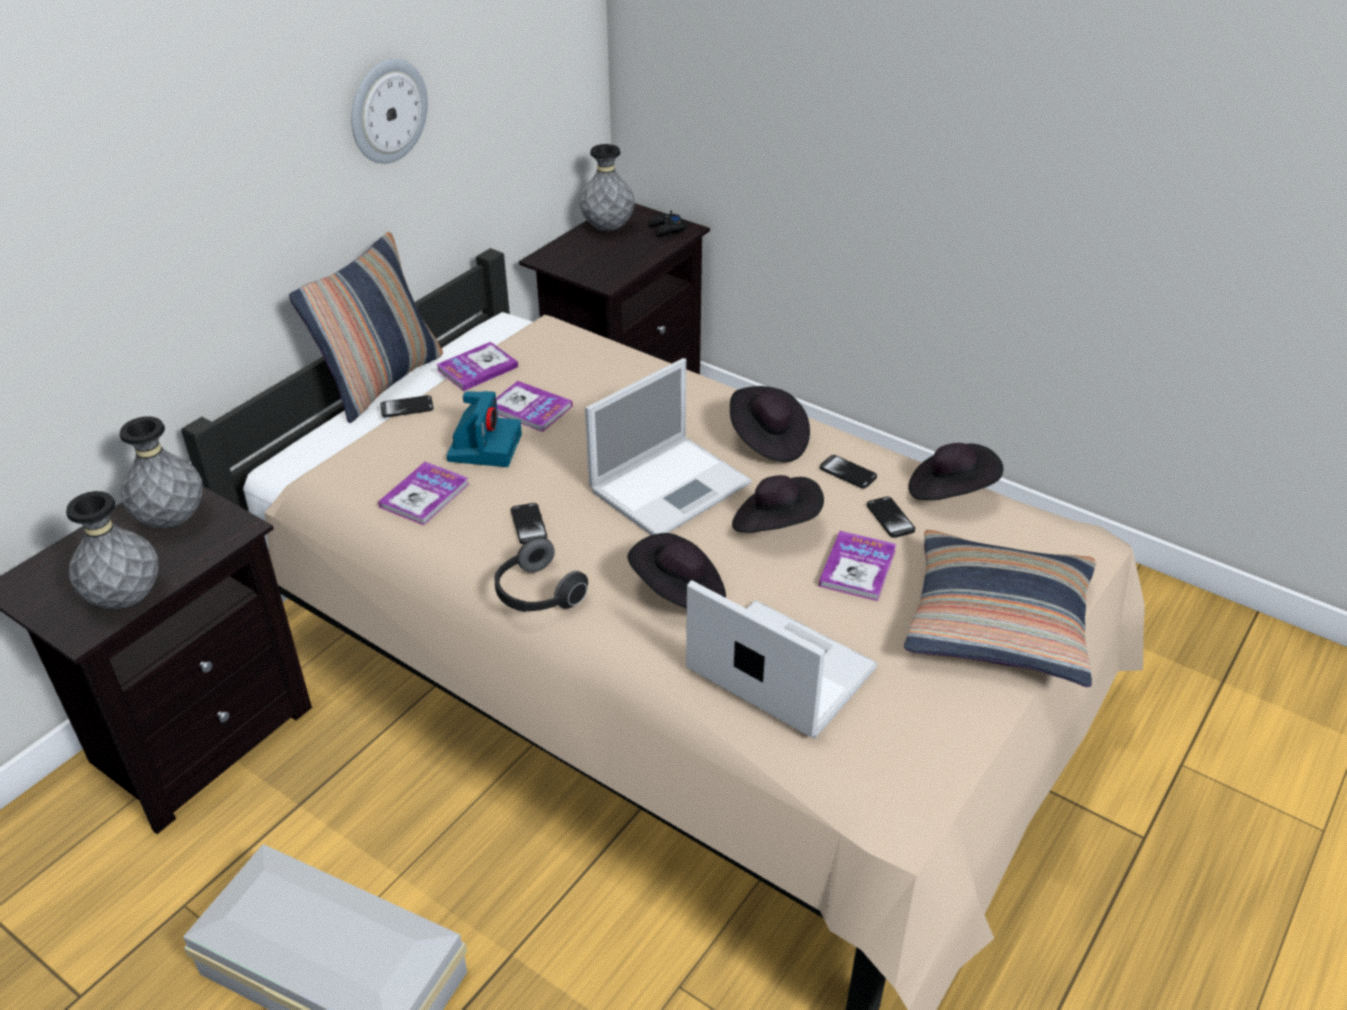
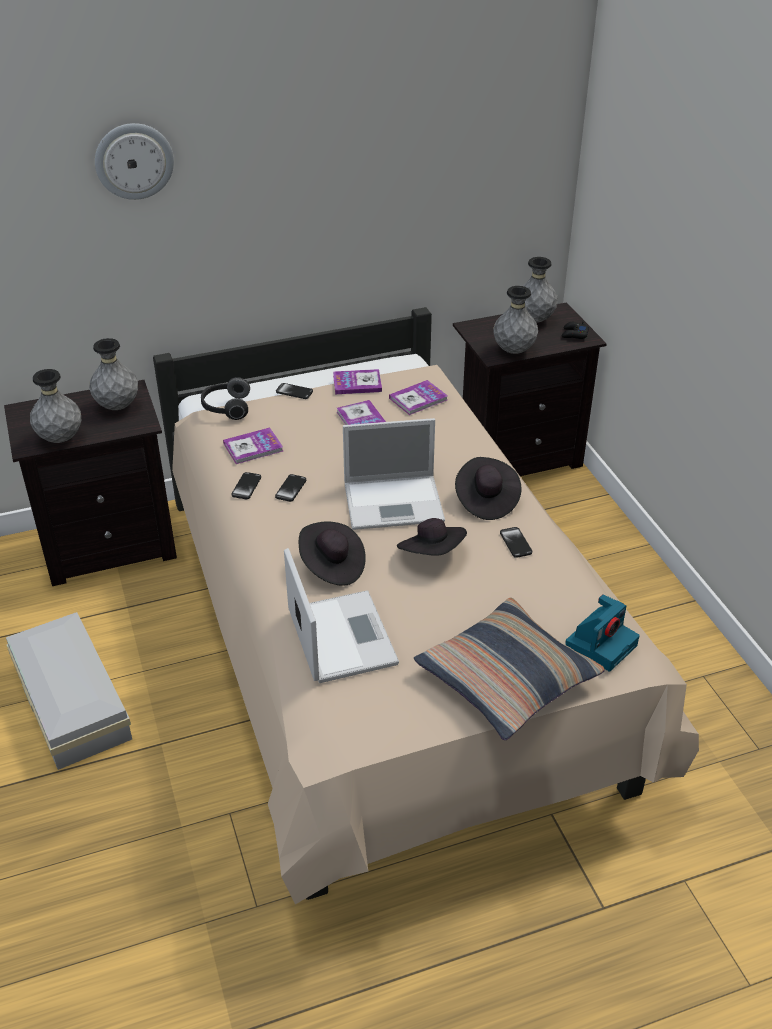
camera: 35 degrees right, 0 degrees up
pillow [289,232,443,423] -> none
wall clock [351,59,428,164] -> wall clock moved to [95,123,174,200]
camera [446,391,522,467] -> camera moved to [565,594,640,672]
headphones [495,537,588,612] -> headphones moved to [201,377,250,420]
book [818,531,897,601] -> book moved to [389,380,448,415]
phone [867,497,915,538] -> phone moved to [231,472,261,499]
black hat [908,443,1003,500] -> none
none -> grey vase [493,286,538,354]

